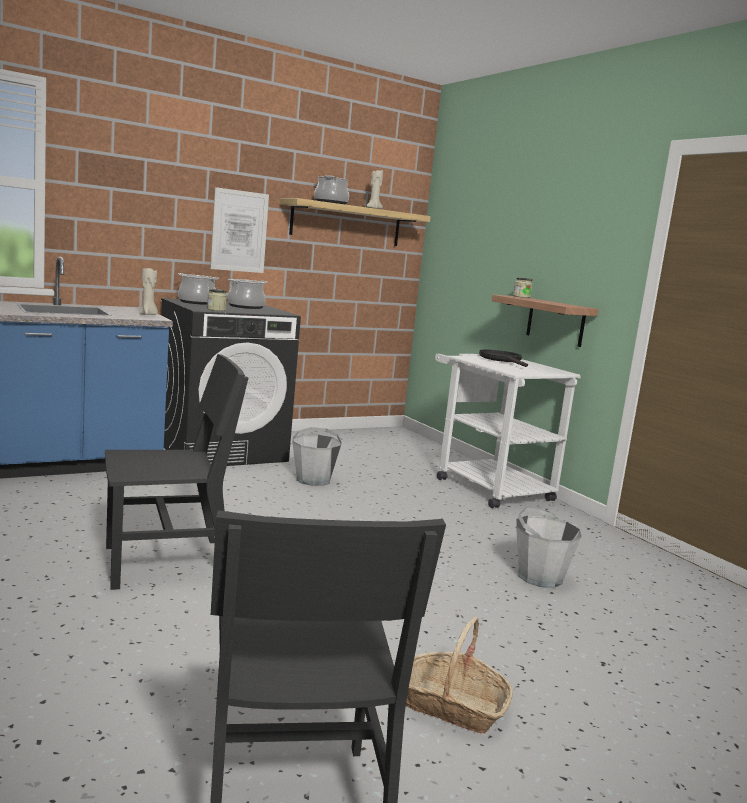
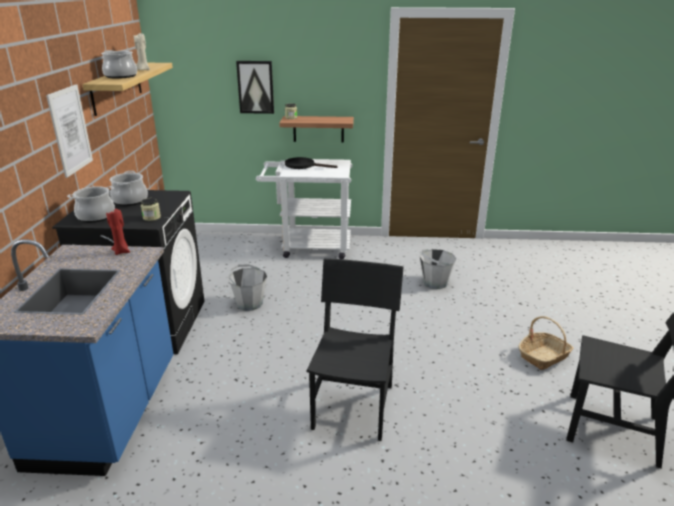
camera: 55 degrees left, 15 degrees up
beige candle [139,268,158,315] -> red candle [106,209,130,255]
none -> picture [236,61,274,114]

